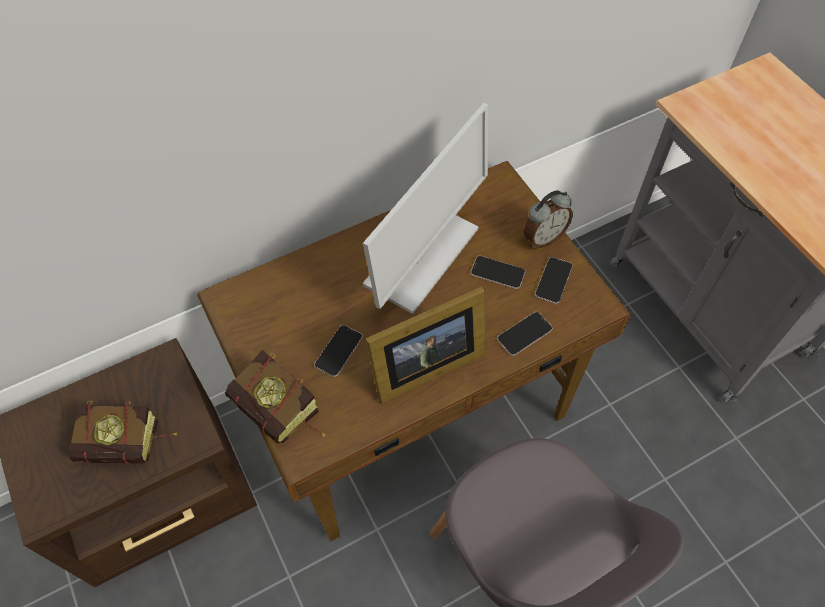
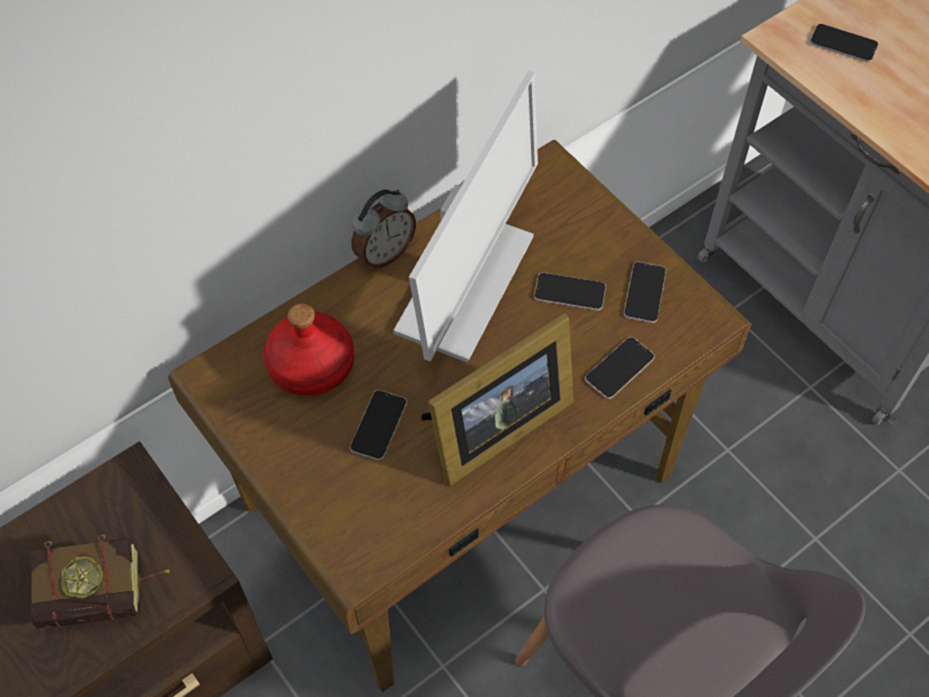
camera: 10 degrees left, 0 degrees up
book [225,350,326,443] -> none
alarm clock [524,190,573,248] -> alarm clock moved to [352,189,416,269]
none -> red bottle [264,303,354,396]
none -> phone [810,24,879,63]

